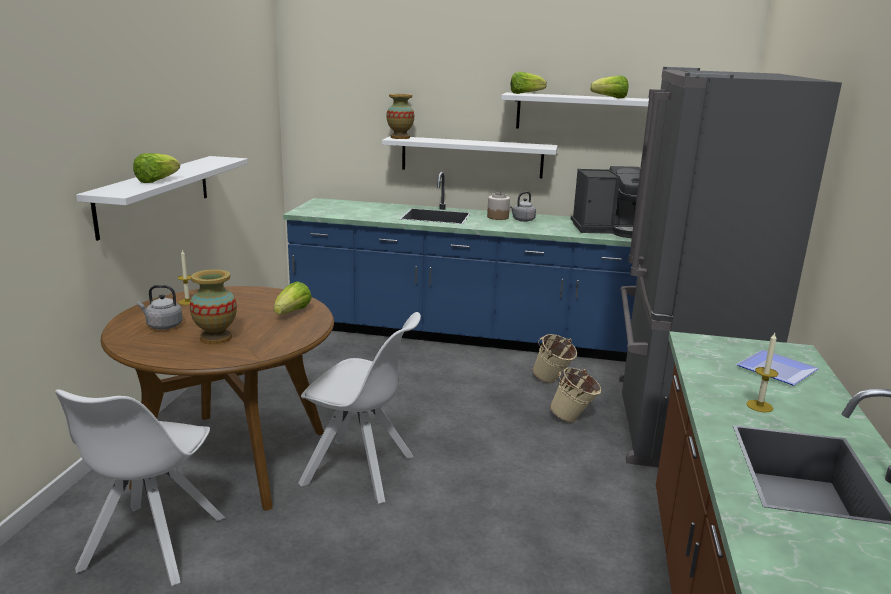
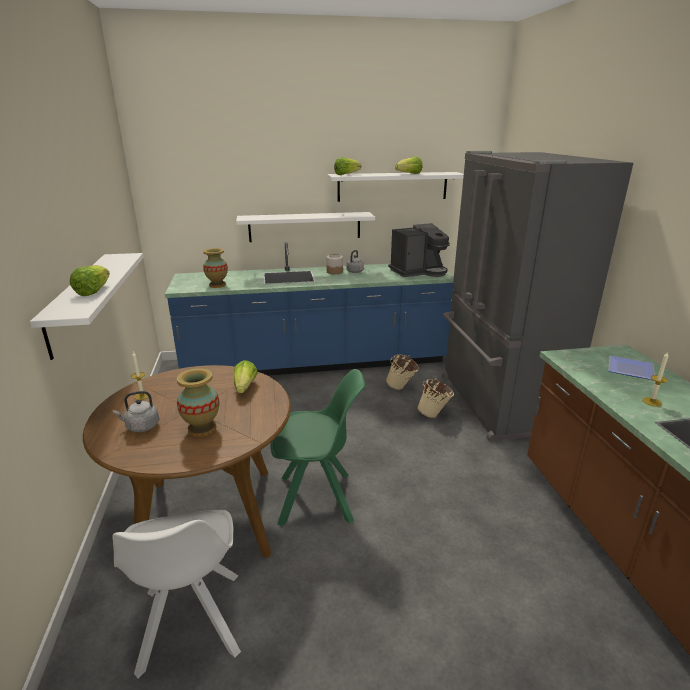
camera: 20 degrees left, 5 degrees up
white chair [298,312,421,504] -> green chair [270,369,365,527]
vase [387,94,414,139] -> vase moved to [203,248,228,288]

